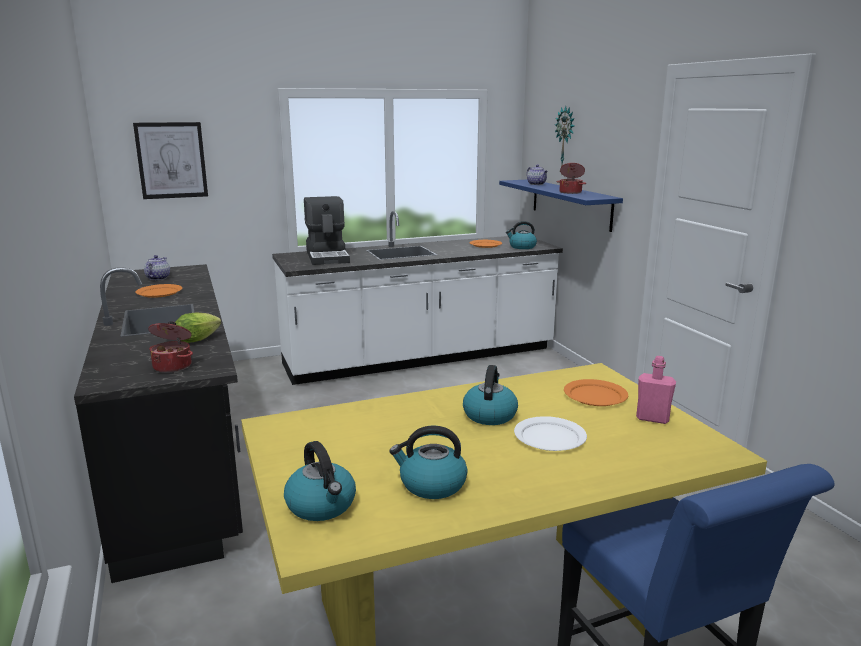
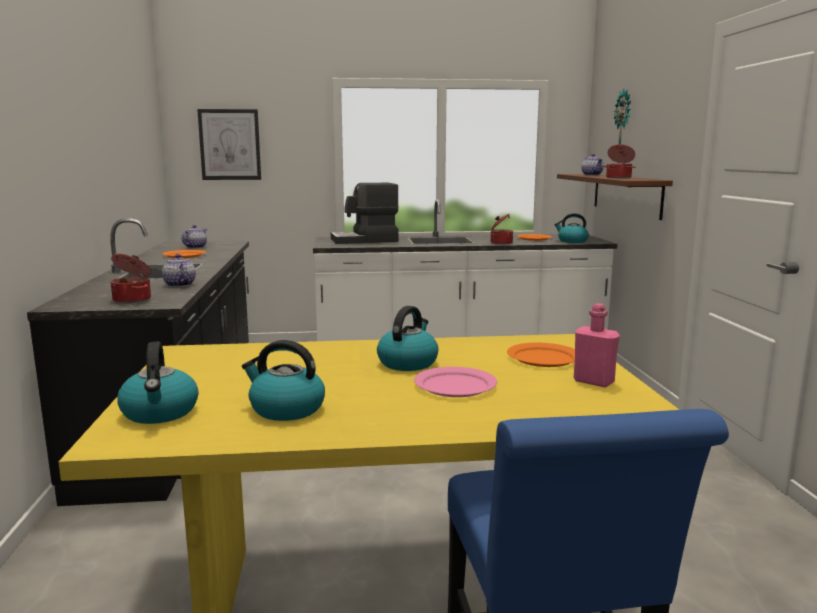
camera: 15 degrees right, 5 degrees down
lettuce [175,312,221,343] -> teapot [162,254,196,287]
coffee machine [304,196,350,265] -> coffee machine turned 75 degrees clockwise [331,183,399,244]
blue shelf [499,180,623,232] -> brown shelf [557,174,673,220]
white plate [514,416,587,451] -> pink plate [414,367,497,397]
none -> cooking pot [491,214,513,244]

